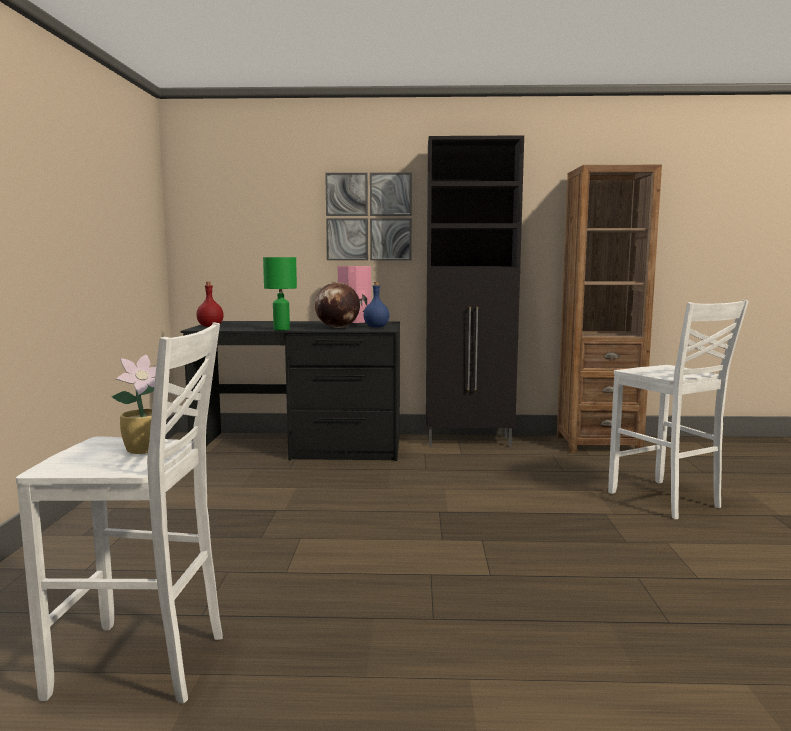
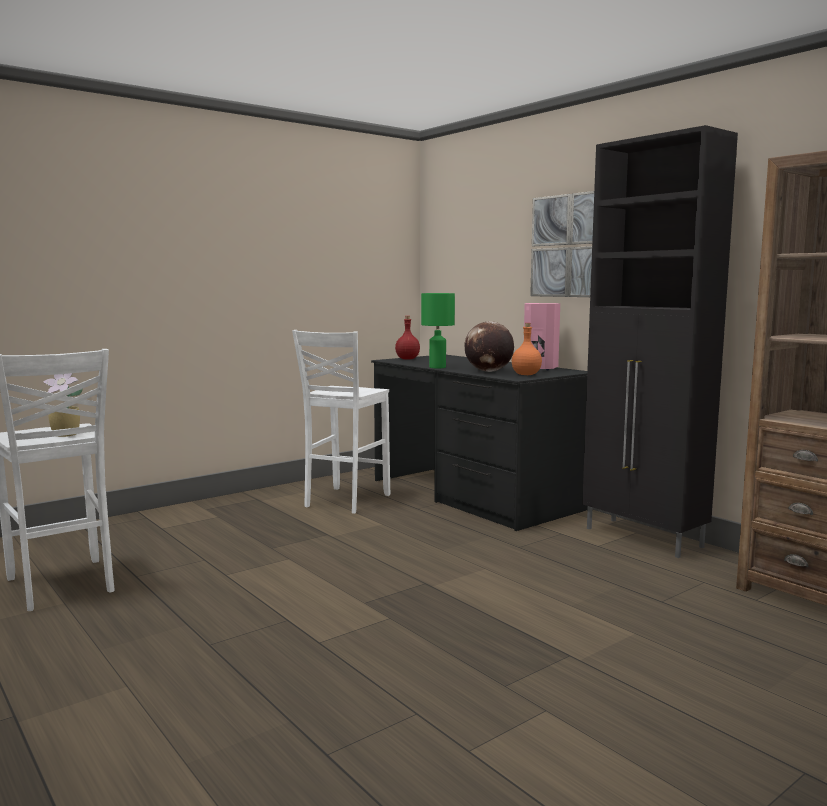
camera: 50 degrees right, 0 degrees up
blue bottle [364,282,389,328] -> orange bottle [512,323,542,375]
white stool [608,300,748,519] -> white stool moved to [292,330,390,514]

